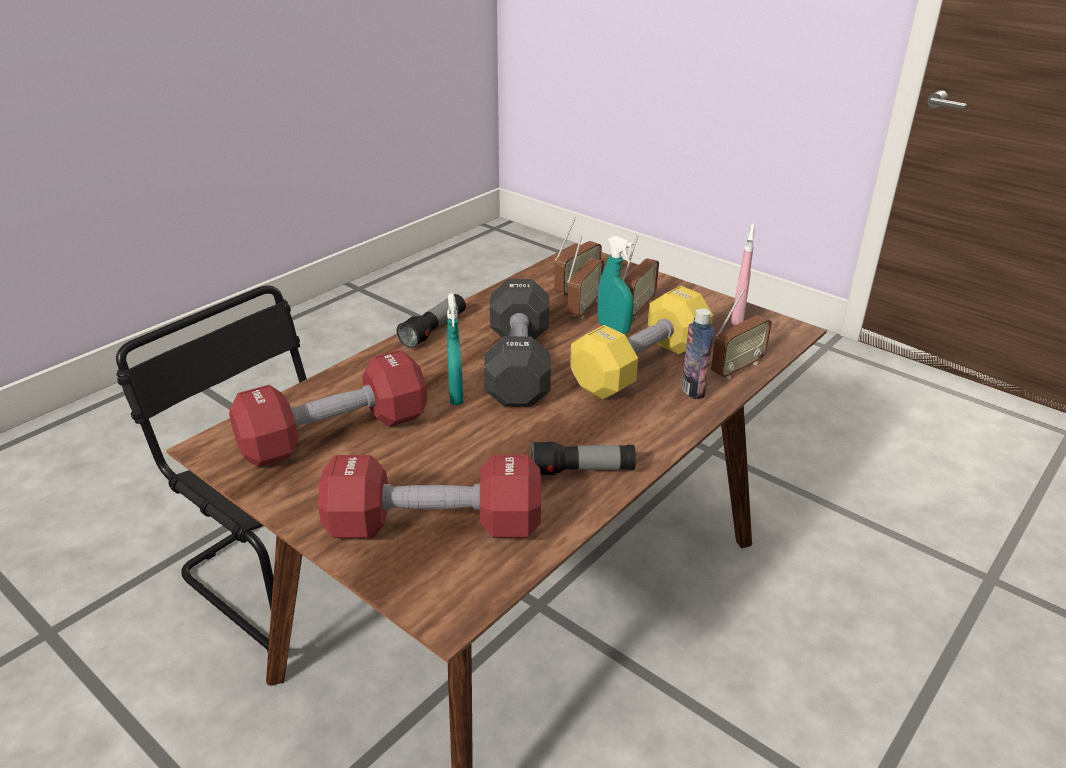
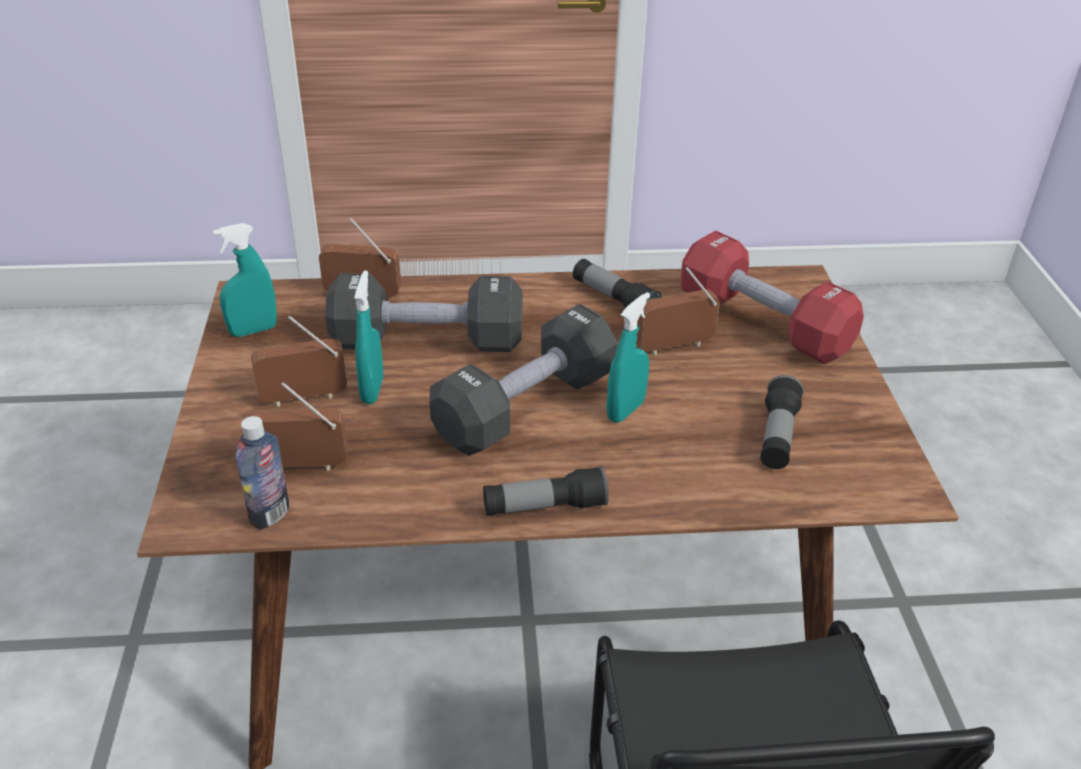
camera: 135 degrees left, 5 degrees up
red dumbbell [229,350,427,467] -> flashlight [760,375,804,469]
radio [567,236,604,318] -> radio moved to [636,267,720,355]
yellow dumbbell [570,286,713,400] -> black dumbbell [325,273,523,352]
bottle [681,308,714,399] -> bottle moved to [236,416,289,530]
pink spray bottle [731,224,755,326] -> turquoise spray bottle [213,223,277,337]

